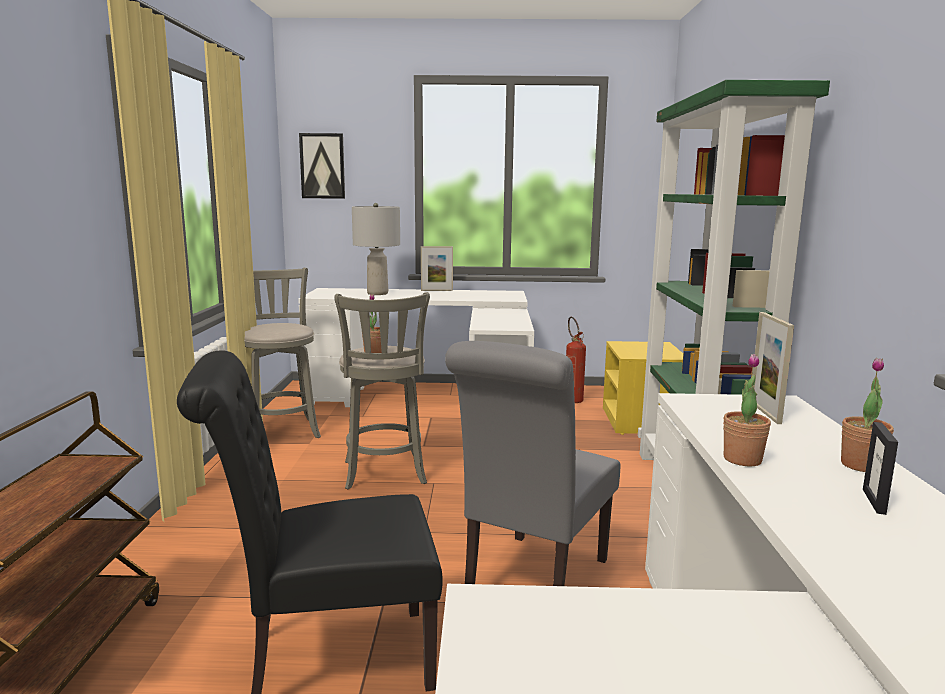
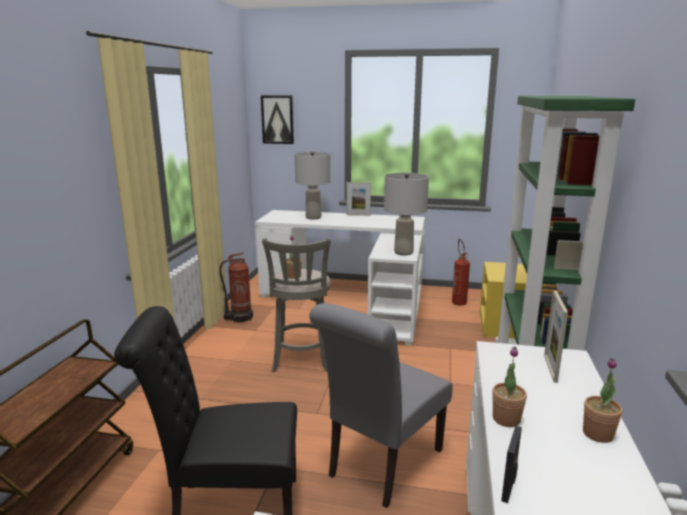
camera: 10 degrees right, 5 degrees up
grey stool [244,268,321,438] -> fire extinguisher [219,253,253,323]
picture frame [863,422,898,515] -> picture frame moved to [501,426,522,503]
none -> grey table lamp [384,173,429,256]

